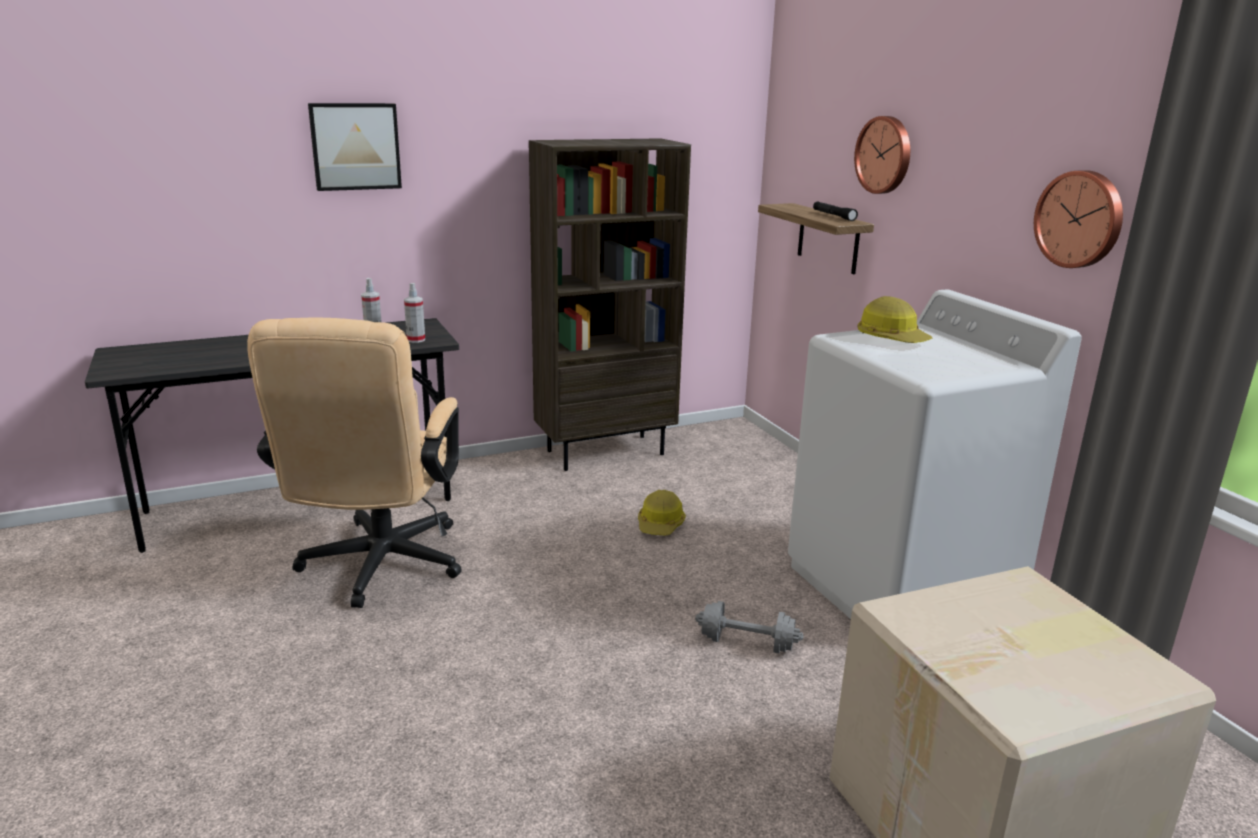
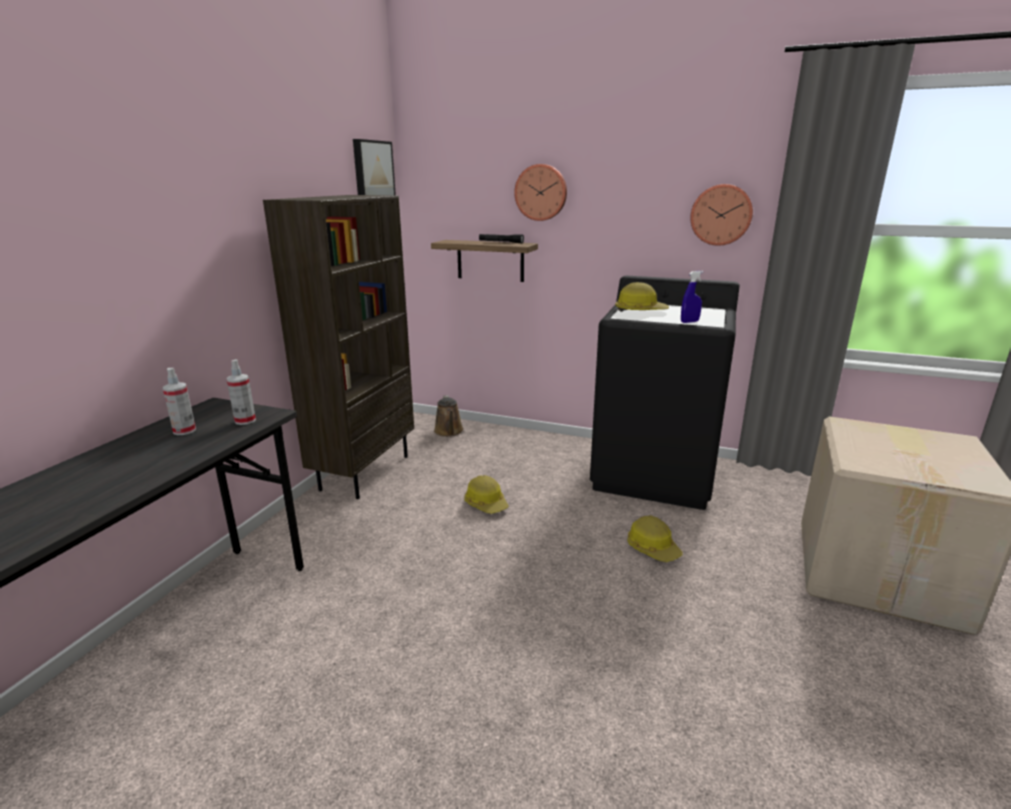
camera: 45 degrees left, 0 degrees up
beige office chair [247,318,462,608] -> none
picture [308,103,402,191] -> picture moved to [353,139,396,195]
grey dumbbell [695,601,803,653] -> hard hat [627,515,683,562]
white washing machine [788,289,1082,619] -> black washing machine [590,276,740,510]
none -> brown watering can [434,395,464,437]
none -> blue spray bottle [681,271,703,323]

